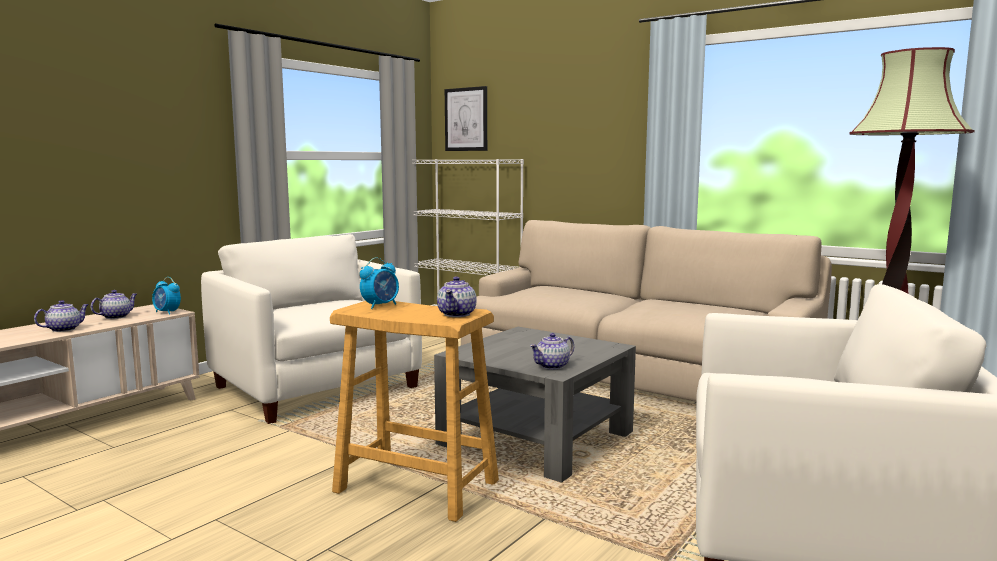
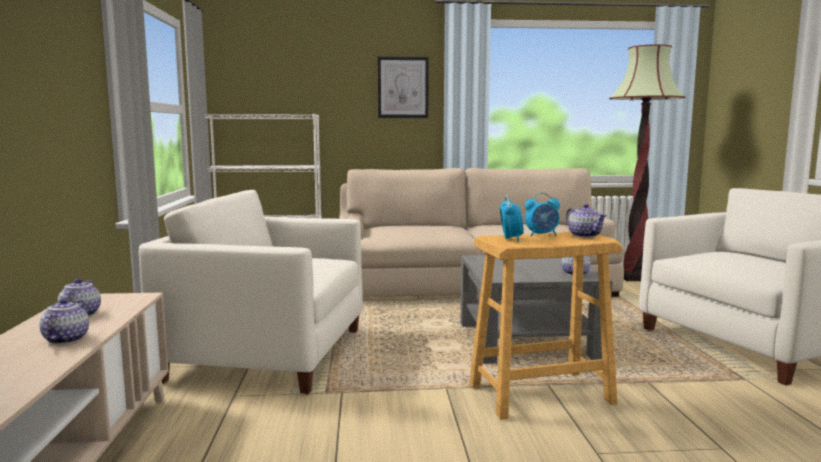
camera: 40 degrees left, 0 degrees up
alarm clock [152,277,181,315] -> alarm clock moved to [525,192,560,236]
picture [445,86,487,151] -> picture moved to [378,57,429,118]

